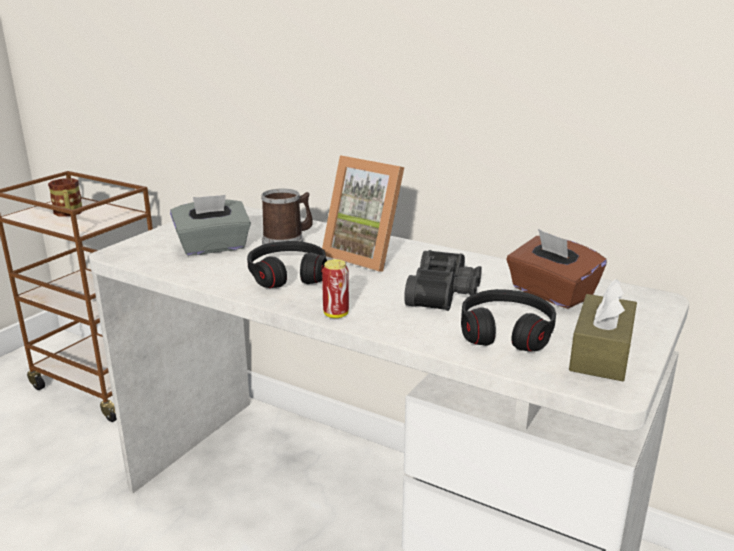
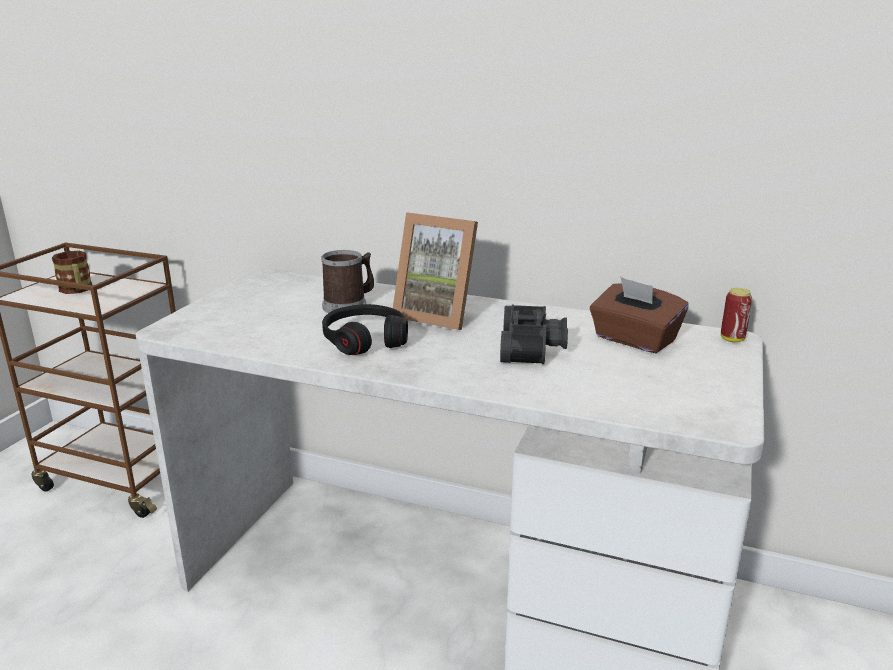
camera: 10 degrees left, 0 degrees up
grey tissue box [170,195,251,256] -> none
can [322,260,349,318] -> can moved to [721,288,752,342]
black headphones [461,289,556,352] -> none
brown tissue box [569,279,637,381] -> none

